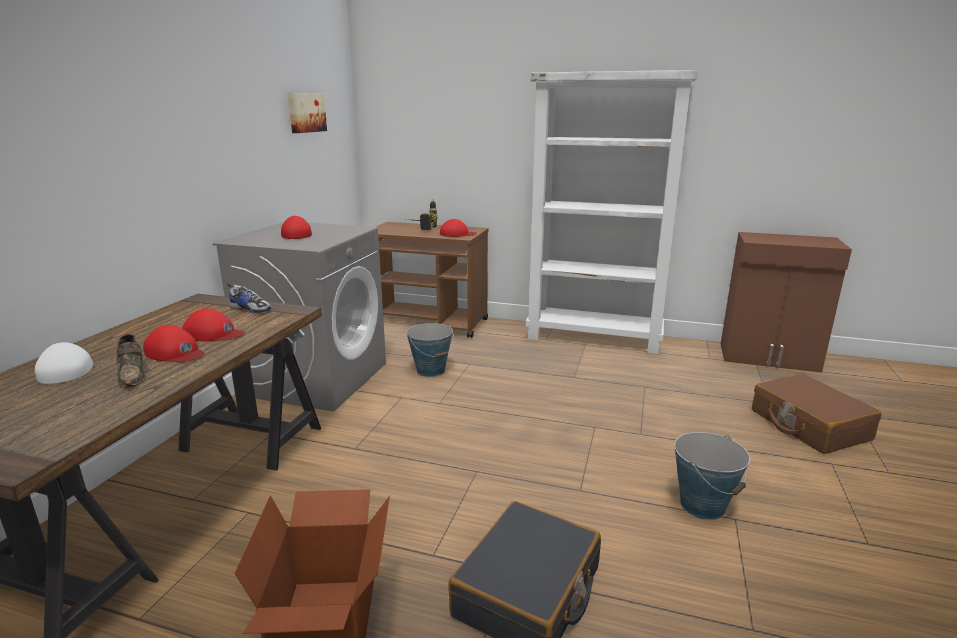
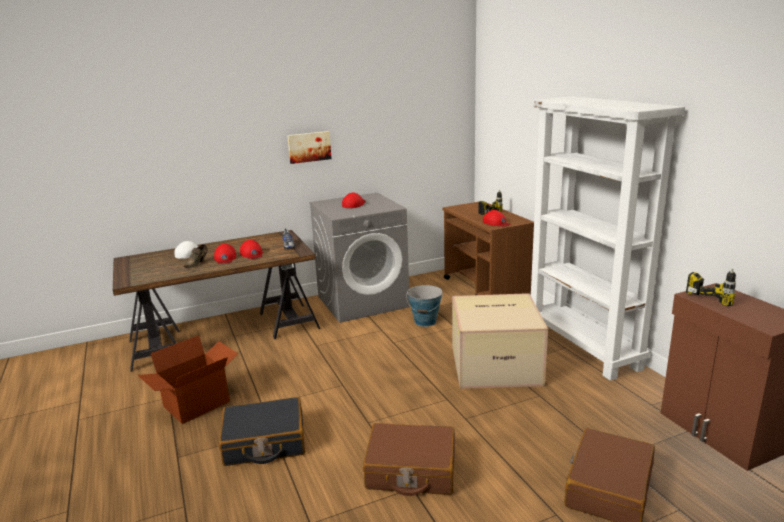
camera: 50 degrees right, 0 degrees up
picture [288,93,327,133] -> picture moved to [287,131,332,164]
bucket [674,432,750,520] -> brown suitcase [363,423,455,496]
none -> cardboard box [452,293,548,389]
none -> power drill [686,269,736,306]

